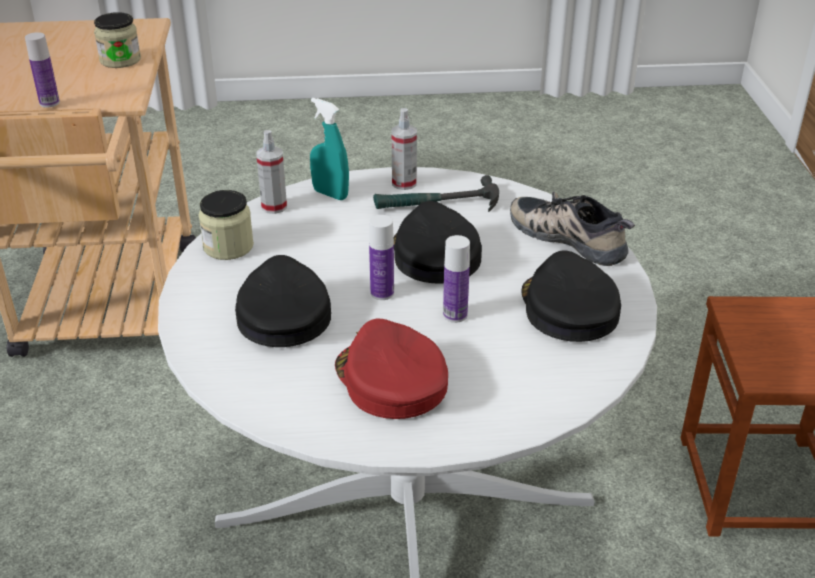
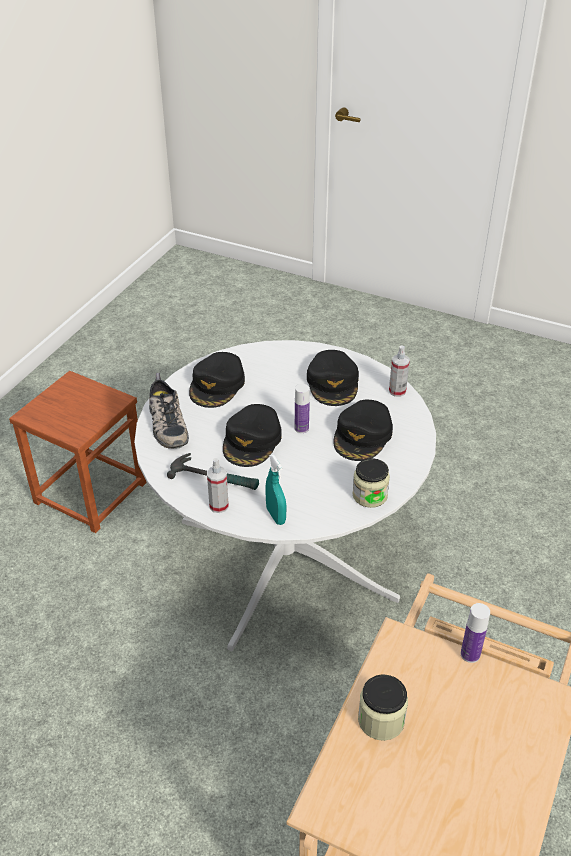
camera: 150 degrees left, 5 degrees up
spray bottle [256,130,287,214] -> spray bottle moved to [389,345,410,397]
red cap [335,319,448,419] -> black cap [307,350,359,406]
bottle [443,235,470,323] -> none

